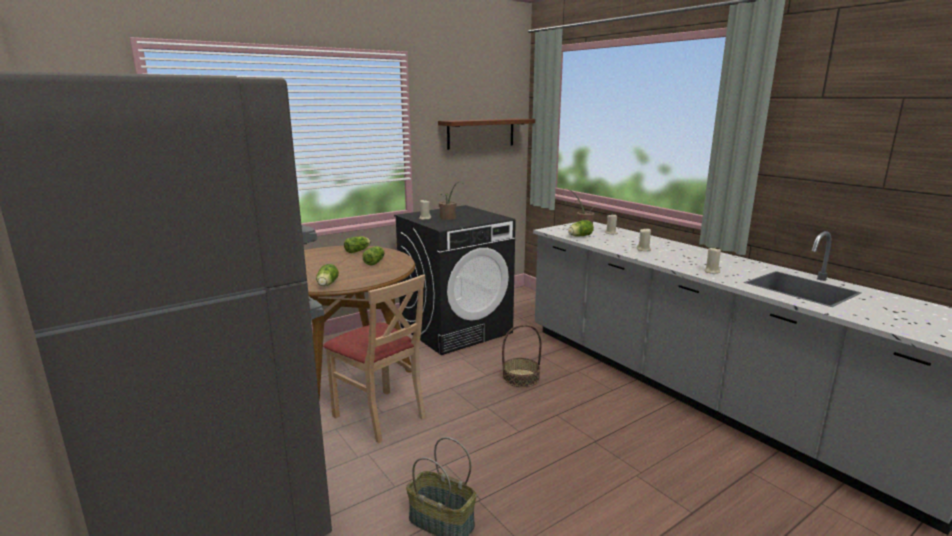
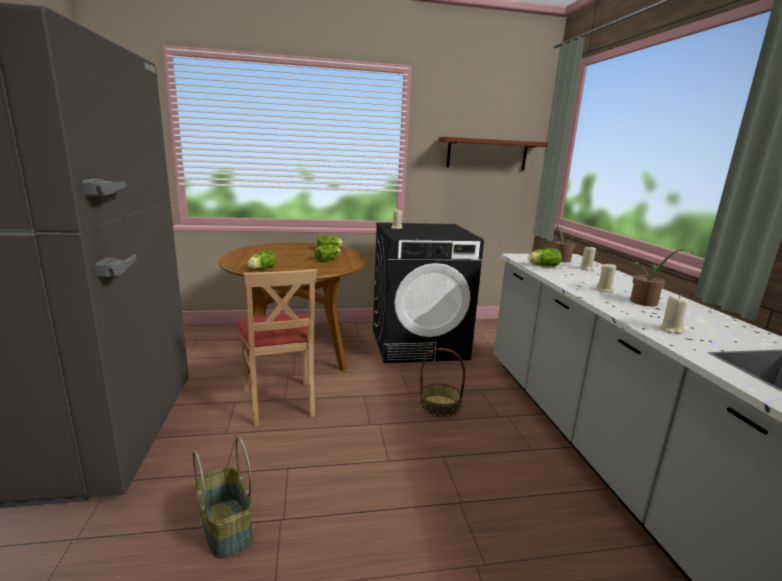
camera: 25 degrees right, 0 degrees up
potted plant [438,181,463,220] -> potted plant moved to [630,249,693,306]

